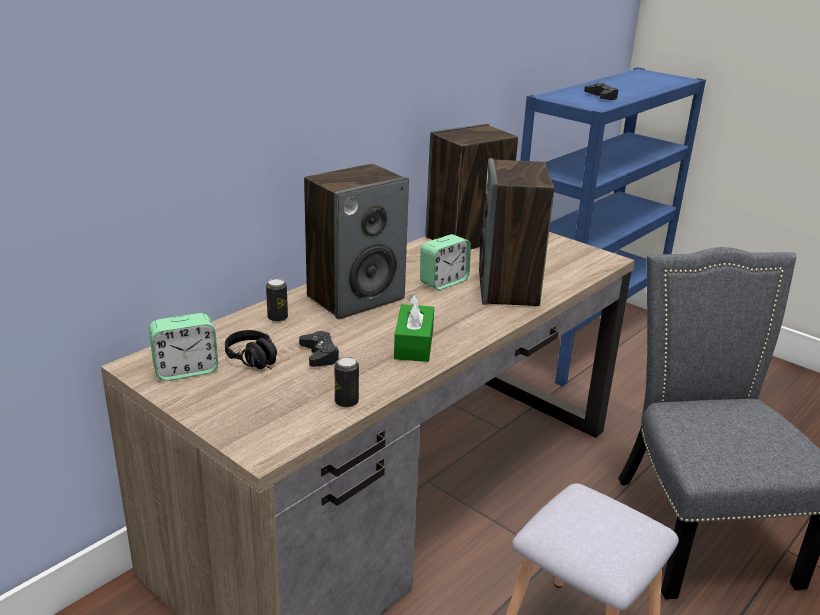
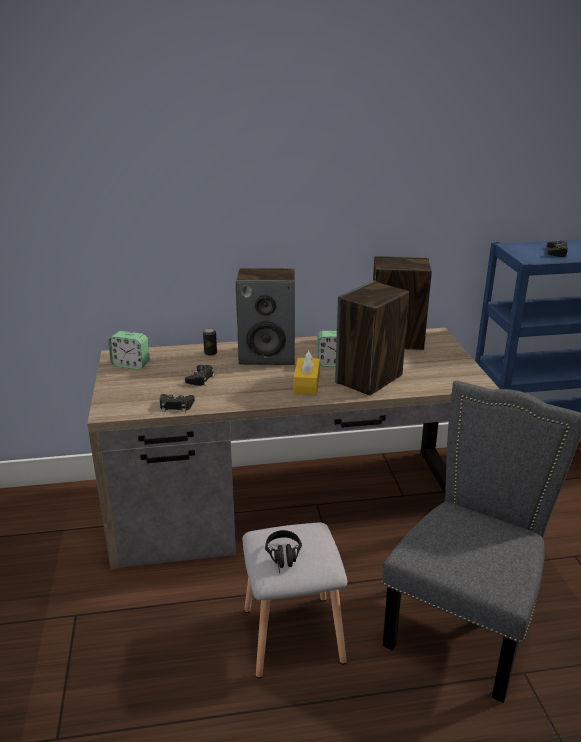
camera: 40 degrees right, 0 degrees up
black headphones [225,330,277,369] -> black headphones moved to [265,530,302,573]
can [335,357,359,408] -> black game controller [160,394,195,412]
green tissue box [394,294,434,362] -> none
none -> yellow tissue box [294,351,320,395]

